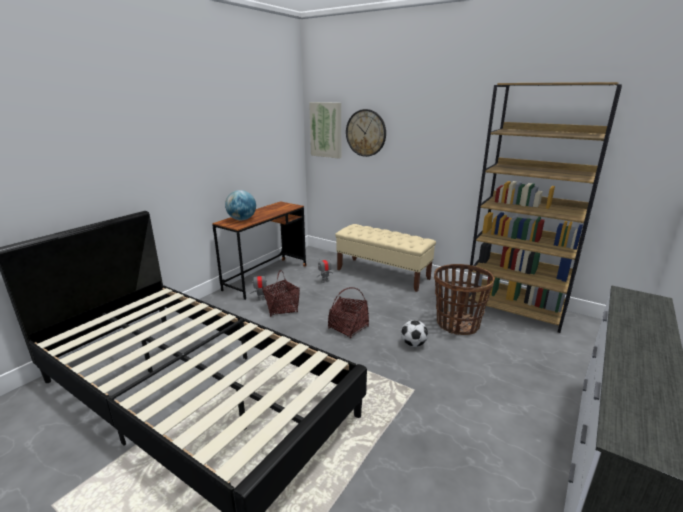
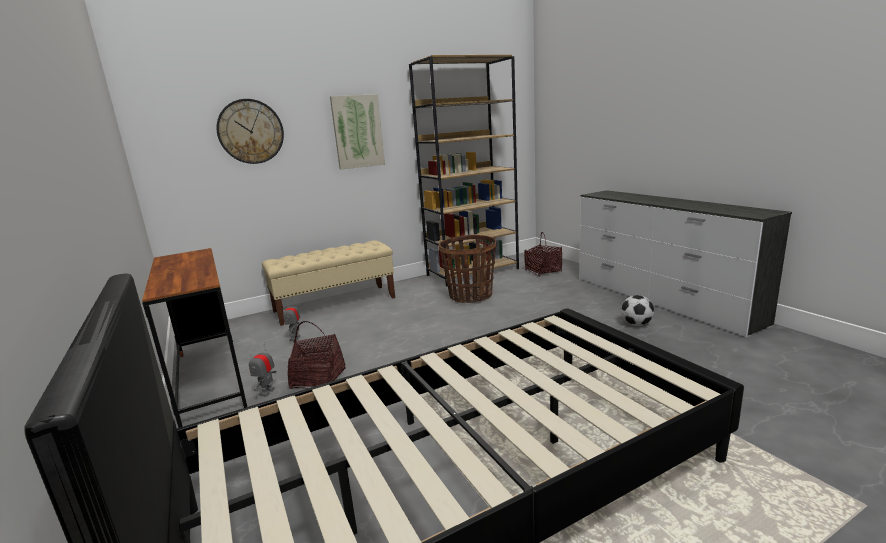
camera: 60 degrees left, 5 degrees down
globe [225,190,256,220] -> none
picture [309,102,341,159] -> picture moved to [330,94,385,169]
basket [328,287,369,338] -> basket moved to [524,232,562,276]
football [401,320,428,347] -> football moved to [621,295,654,326]

